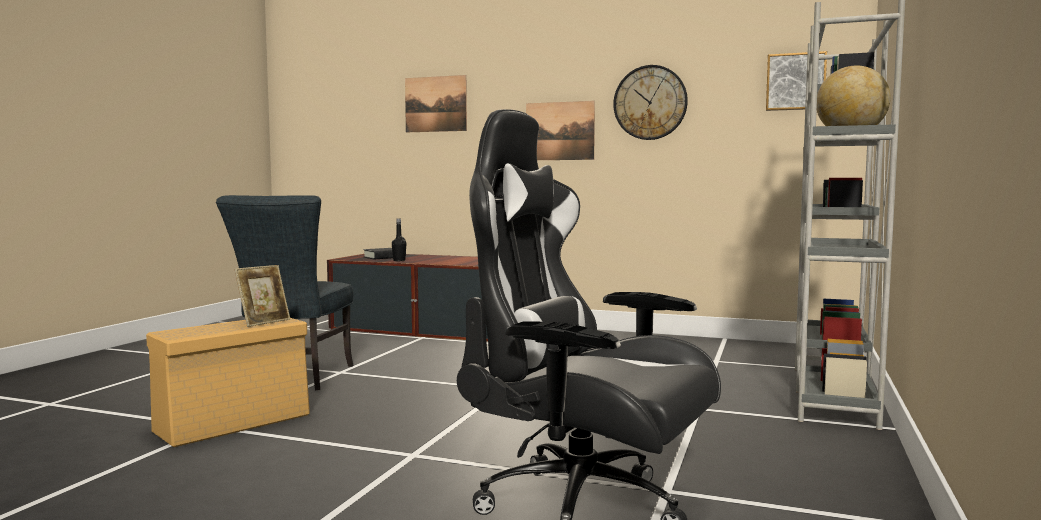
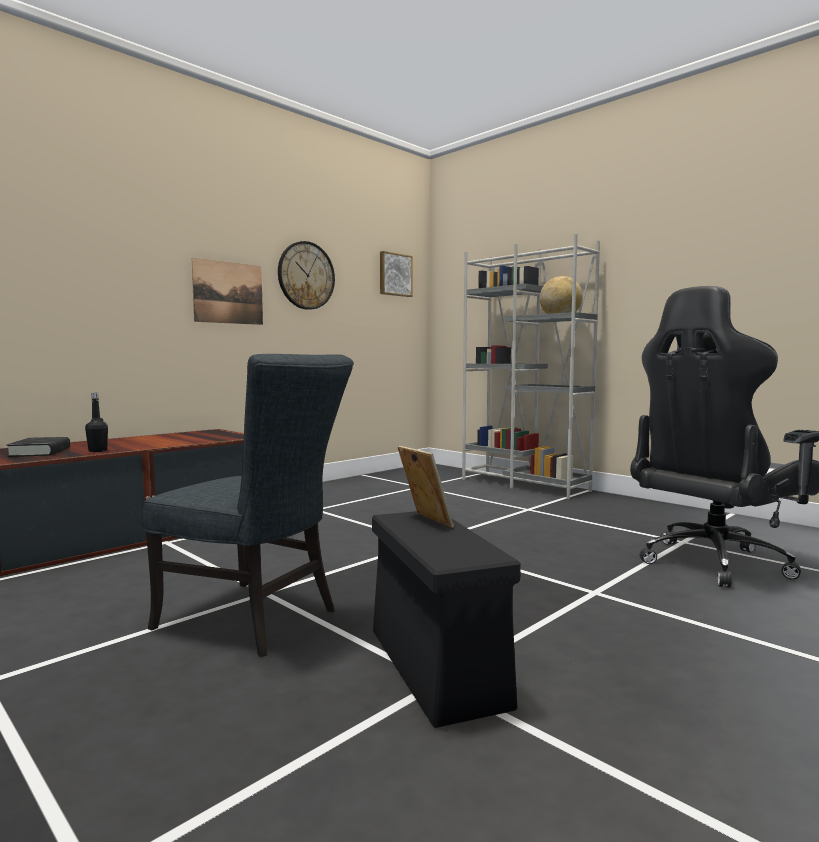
camera: 65 degrees left, 0 degrees up
beige storage box [146,318,310,447] -> black storage box [372,511,521,728]
picture [405,75,467,132] -> none

